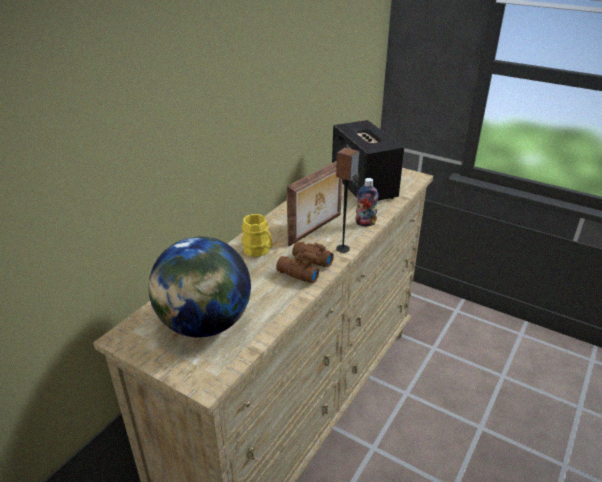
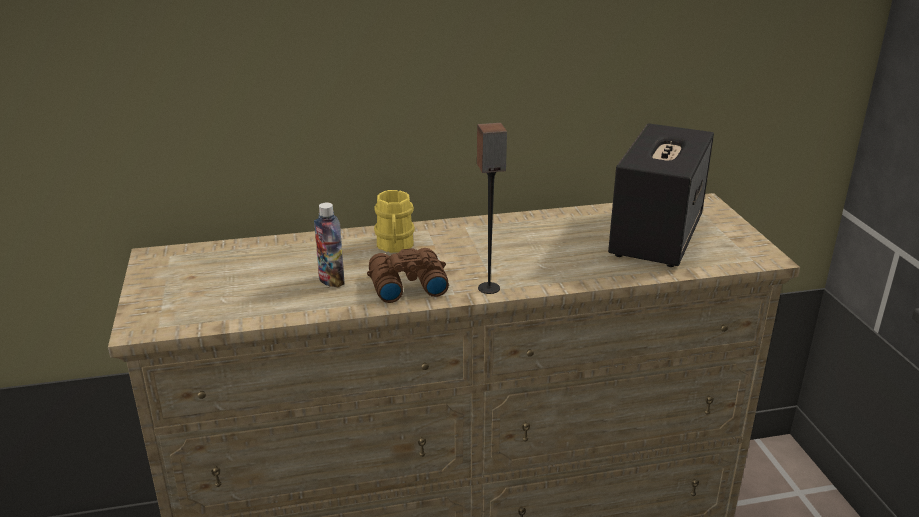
camera: 45 degrees right, 5 degrees down
globe [149,237,251,337] -> none
picture frame [287,161,342,246] -> none
bottle [355,178,379,226] -> bottle moved to [314,203,345,288]

